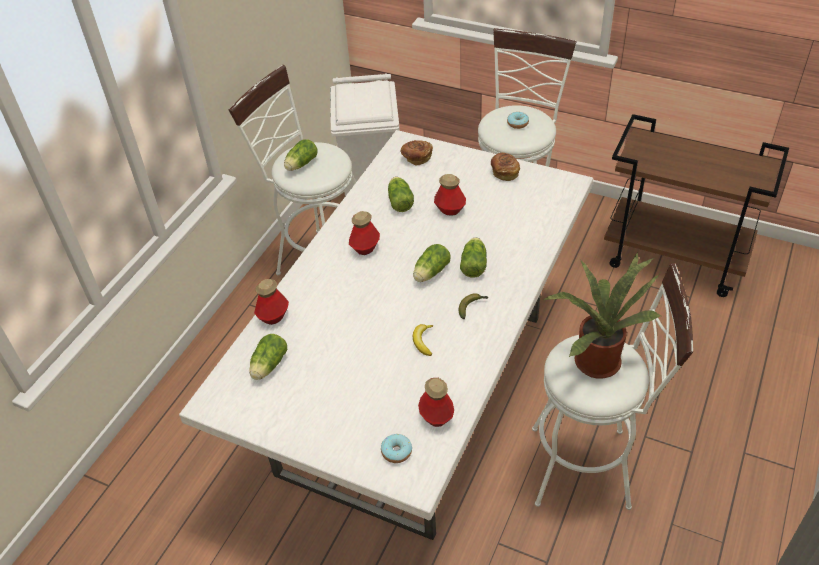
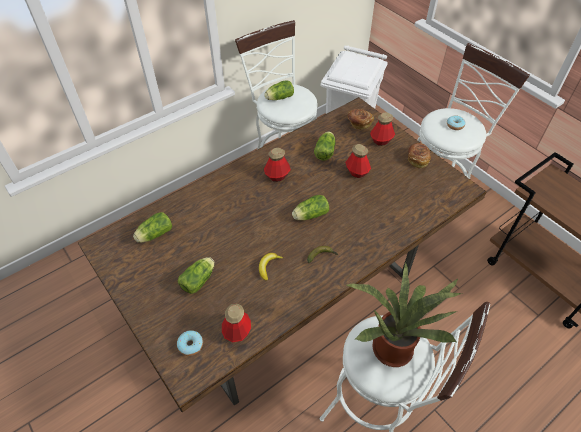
camera: 25 degrees right, 5 degrees up
white dining table [179,130,593,540] -> brown dining table [78,97,487,412]
bottle [254,279,289,325] -> bottle moved to [370,113,395,146]
lettuce [460,238,487,278] -> lettuce moved to [178,257,215,294]

